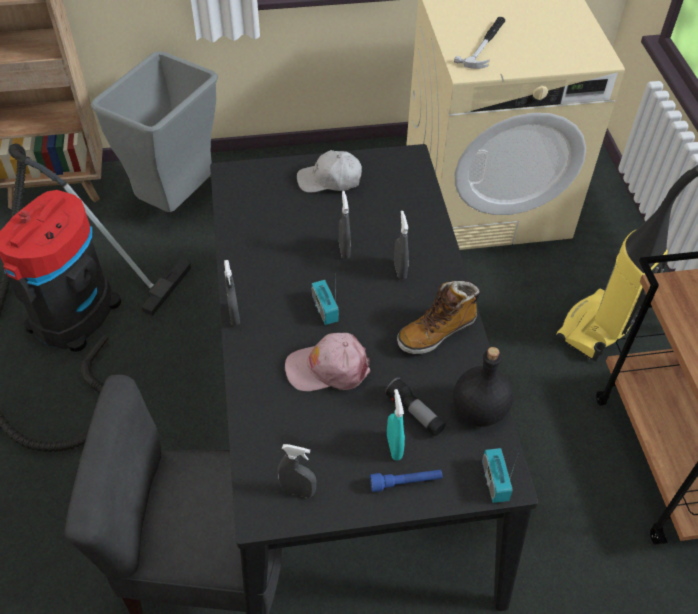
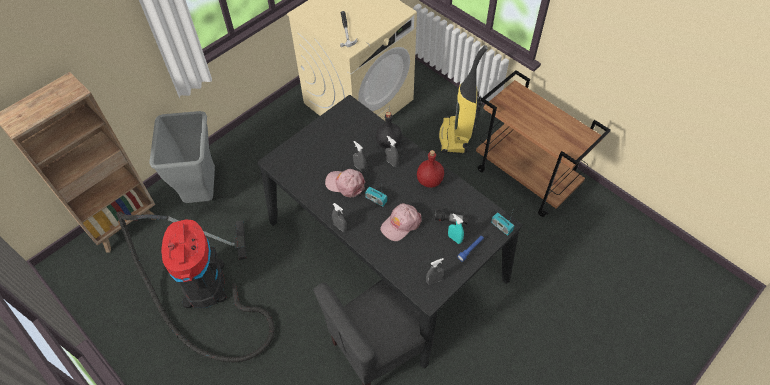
camera: 35 degrees left, 5 degrees up
white cap [297,150,362,193] -> none
boot [397,280,481,354] -> red bottle [417,150,444,188]
black bottle [453,347,514,427] -> black bottle moved to [376,112,402,149]
none -> pink cap [325,169,365,198]

